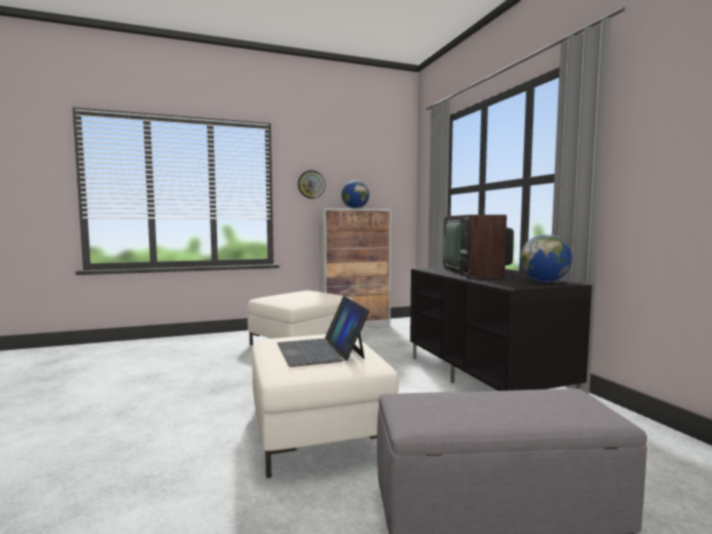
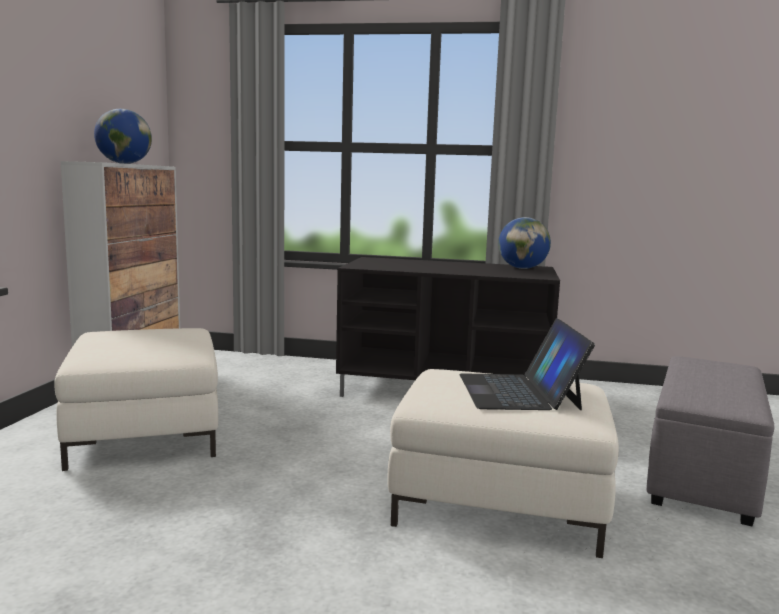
camera: 60 degrees left, 5 degrees up
laptop [277,296,370,367] -> laptop turned 75 degrees clockwise [459,318,595,410]
wall clock [298,170,326,199] -> none
television [443,215,514,277] -> none

